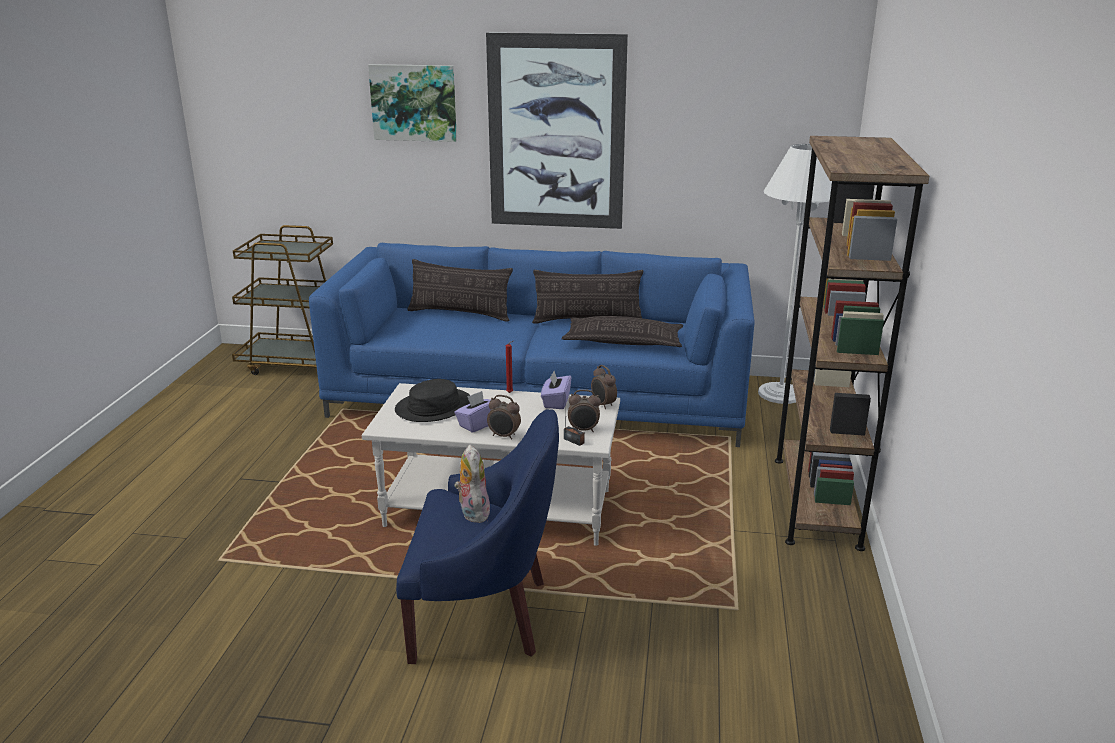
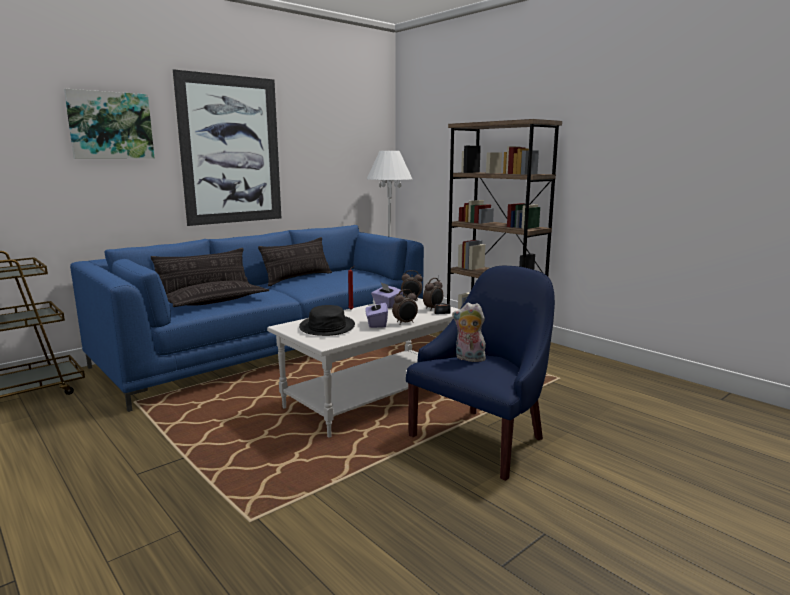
camera: 50 degrees left, 10 degrees down
pillow [561,316,683,347] -> pillow moved to [166,280,269,307]

